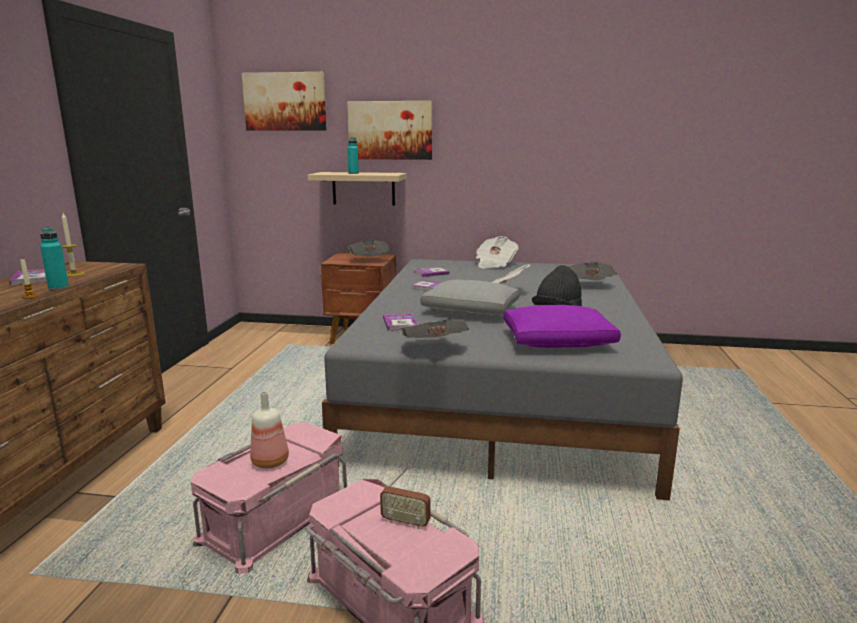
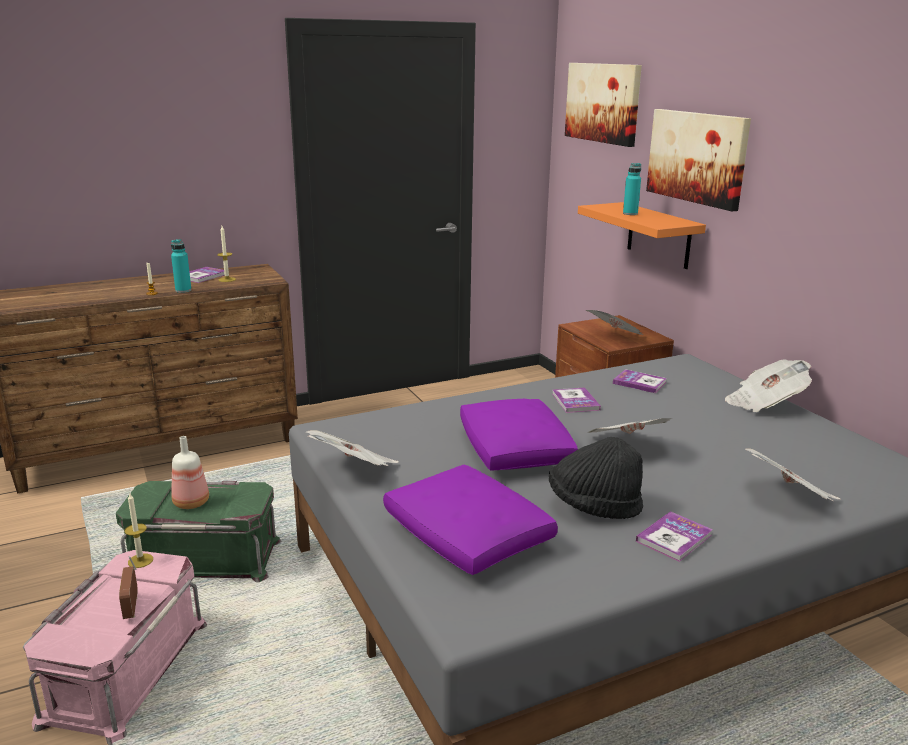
camera: 55 degrees right, 5 degrees up
pink storage box [191,422,347,574] -> green storage box [116,481,281,583]
beige shelf [307,172,407,206] -> orange shelf [578,202,706,269]
book [383,313,418,331] -> book moved to [636,511,713,562]
grey pillow [420,280,520,316] -> purple pillow [460,399,578,471]
none -> candle [125,493,153,568]

